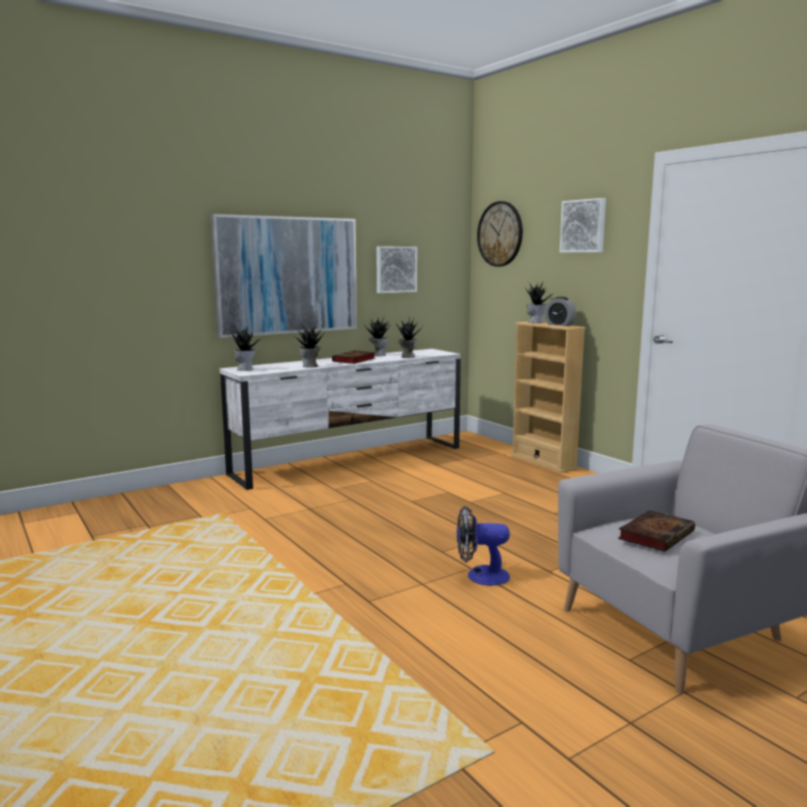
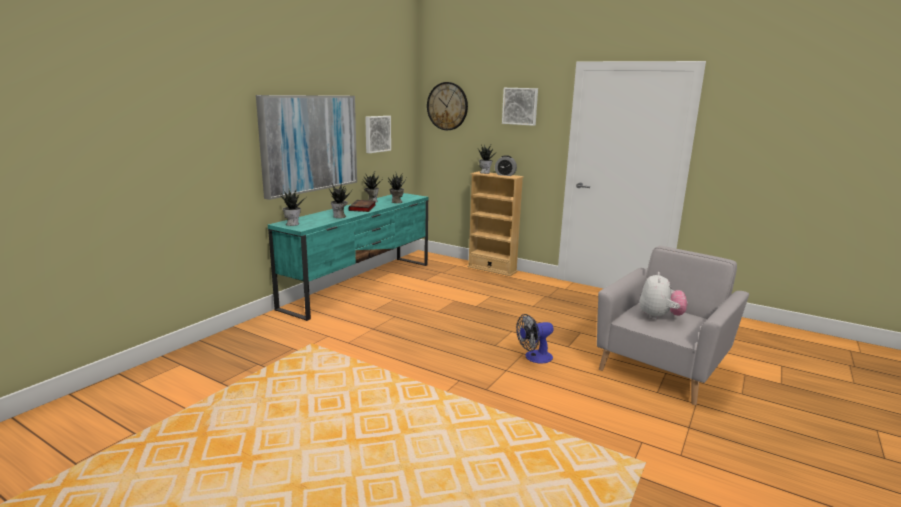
camera: 25 degrees left, 5 degrees up
white tv stand [220,349,461,490] -> turquoise tv stand [268,193,429,321]
book [618,510,695,552] -> plush toy [639,272,688,320]

